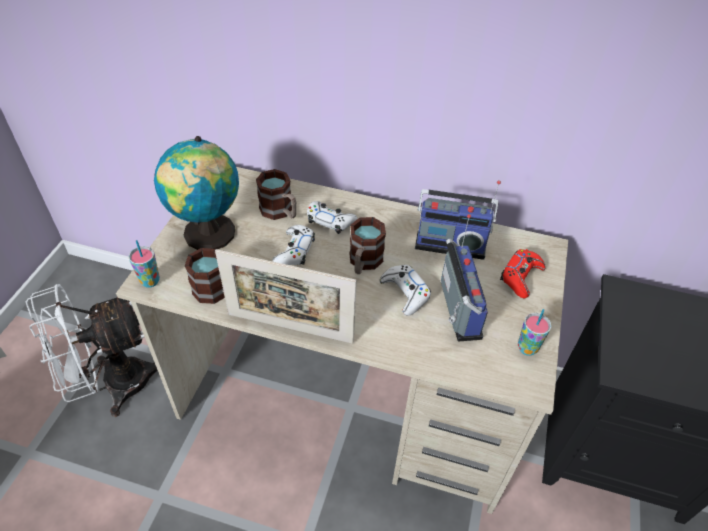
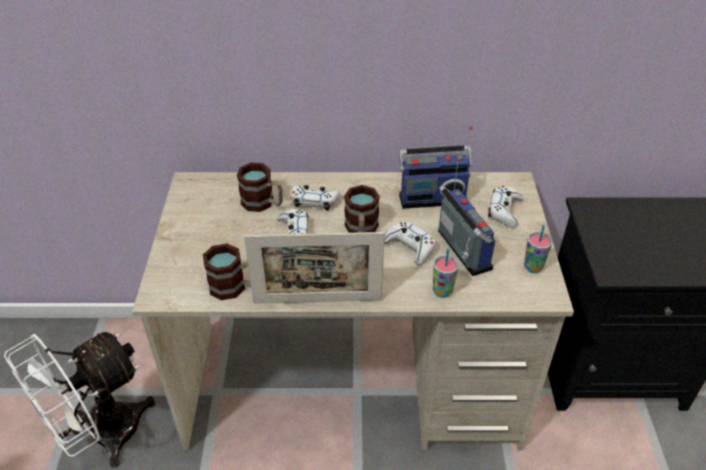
camera: 15 degrees left, 5 degrees down
cup [129,240,160,288] -> cup moved to [433,249,459,298]
globe [154,136,239,250] -> none
red game controller [500,249,546,298] -> white game controller [488,186,523,228]

